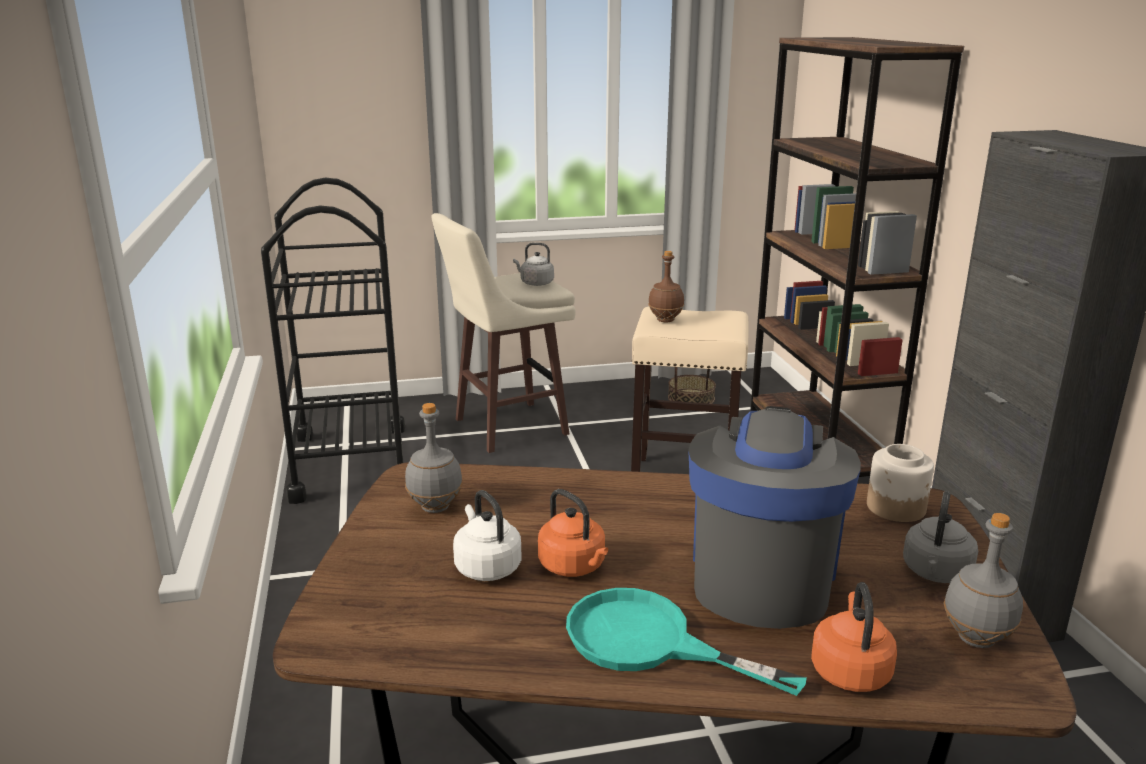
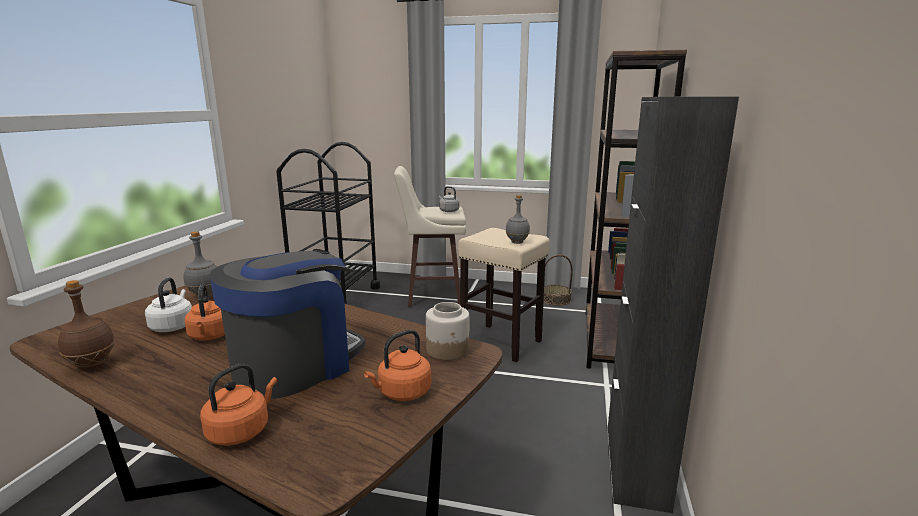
camera: 25 degrees right, 5 degrees down
turquoise frying pan [566,588,807,696] -> none
brown bottle [648,251,684,322] -> brown bottle moved to [58,280,115,370]
grey kettle [903,491,978,583] -> orange kettle [364,330,431,401]
grey bottle [943,513,1023,648] -> grey bottle moved to [506,195,530,244]

